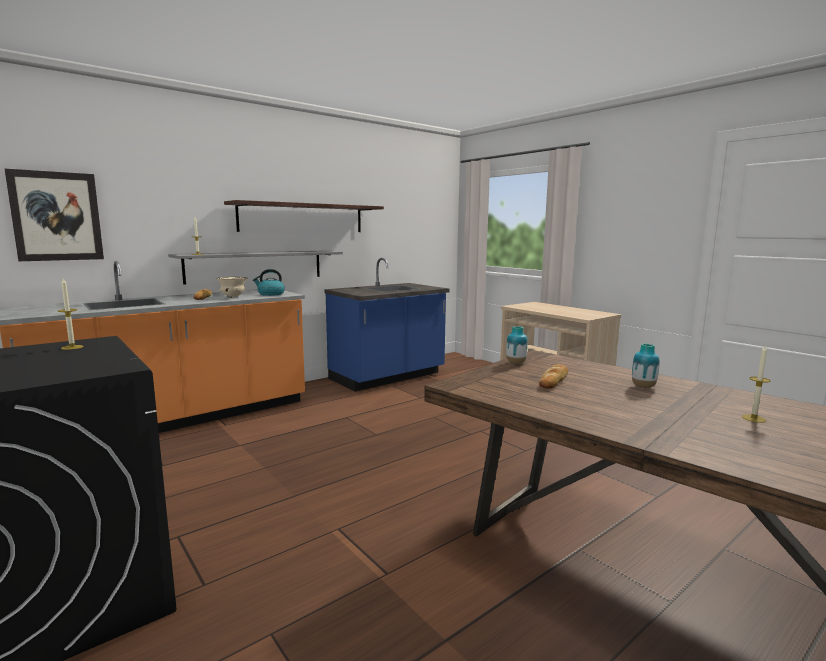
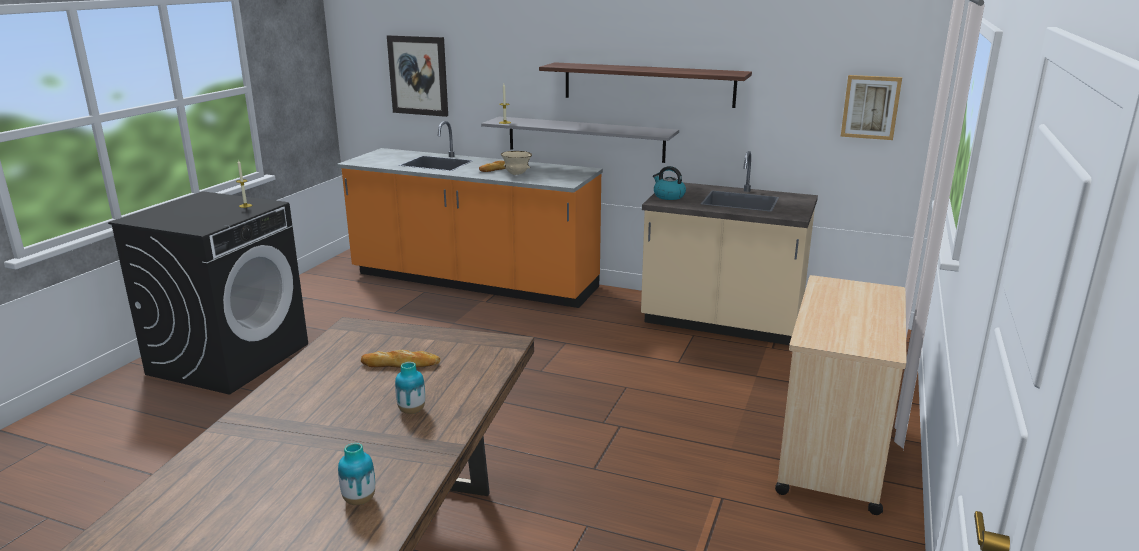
camera: 60 degrees right, 10 degrees up
kettle [253,269,285,296] -> kettle moved to [653,166,686,200]
blue counter [324,258,450,391] -> beige counter [641,151,818,345]
vase [506,326,528,364] -> vase moved to [338,443,375,505]
candle [742,346,770,423] -> none
none -> picture [841,75,902,140]

